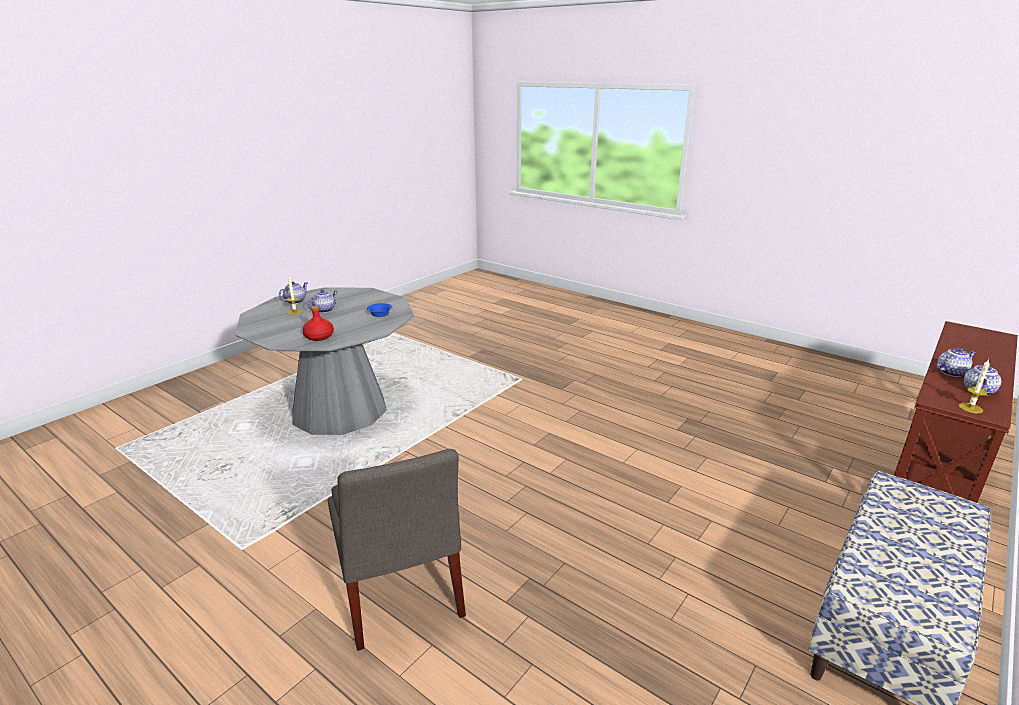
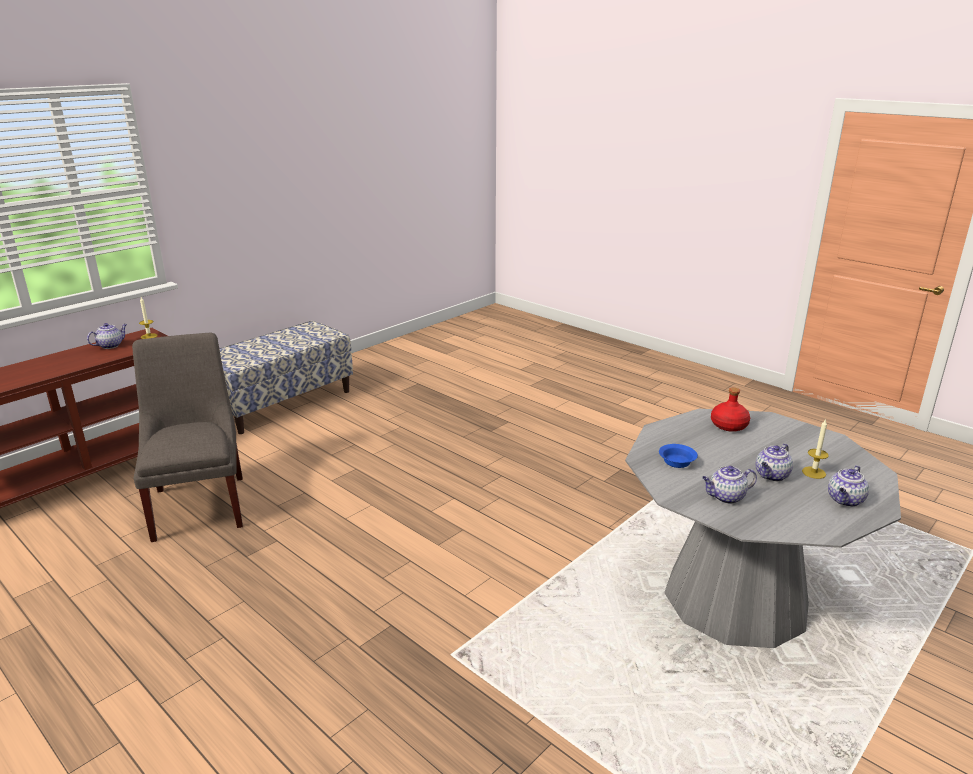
camera: 175 degrees left, 0 degrees up
grey chair [327,449,466,651] -> grey chair moved to [132,332,243,542]
teapot [937,348,976,377] -> teapot moved to [702,466,757,504]

